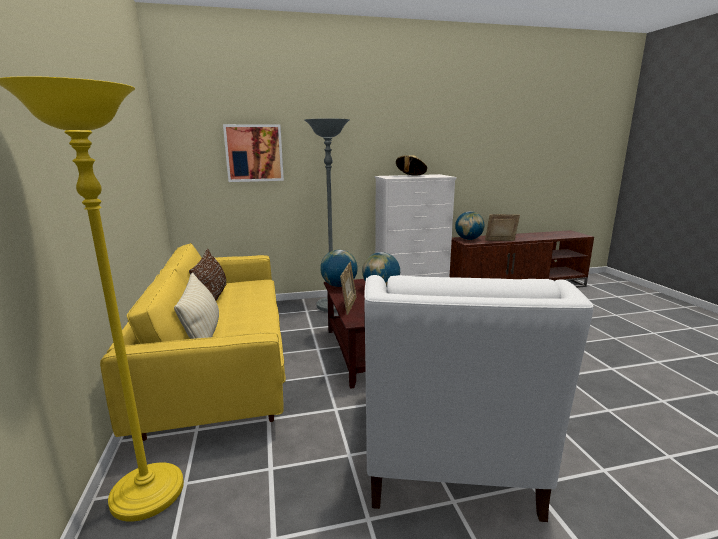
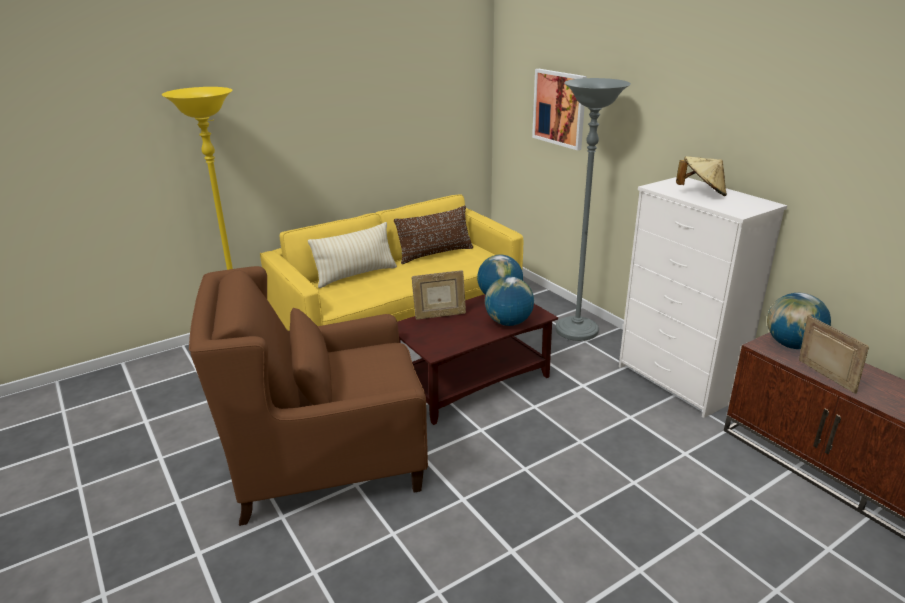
camera: 70 degrees right, 10 degrees up
white armchair [364,275,594,522] -> brown armchair [189,266,428,526]

